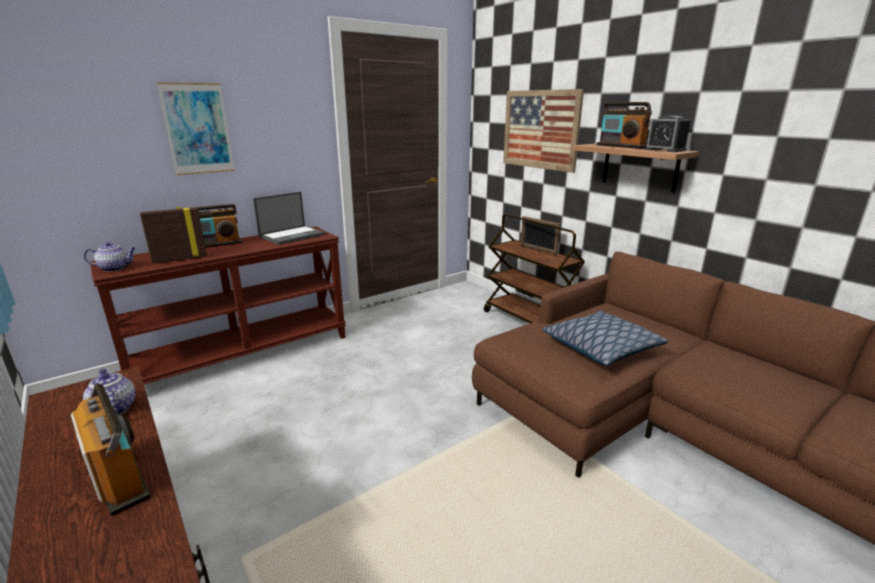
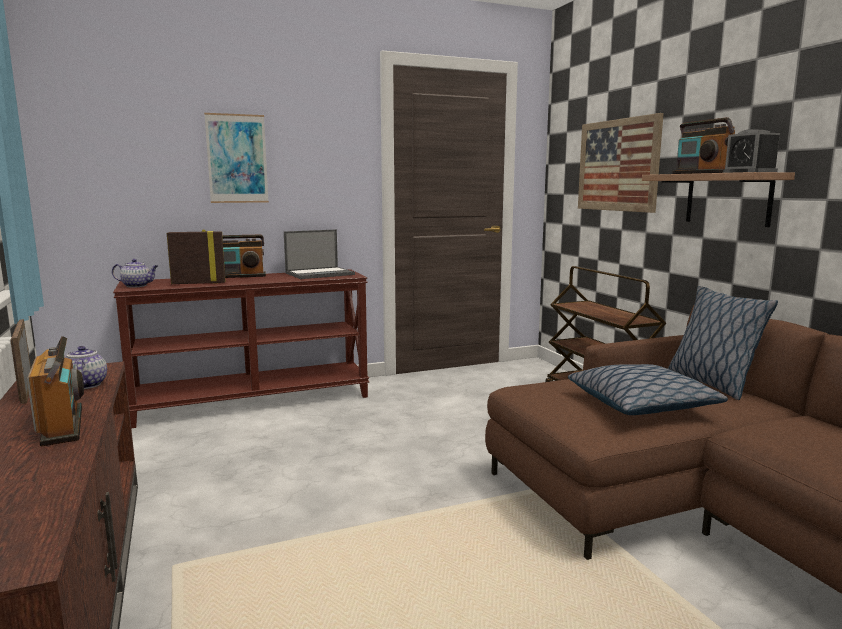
camera: 15 degrees right, 10 degrees down
picture frame [521,216,560,254] -> picture frame moved to [10,319,31,404]
none -> pillow [668,286,778,400]

